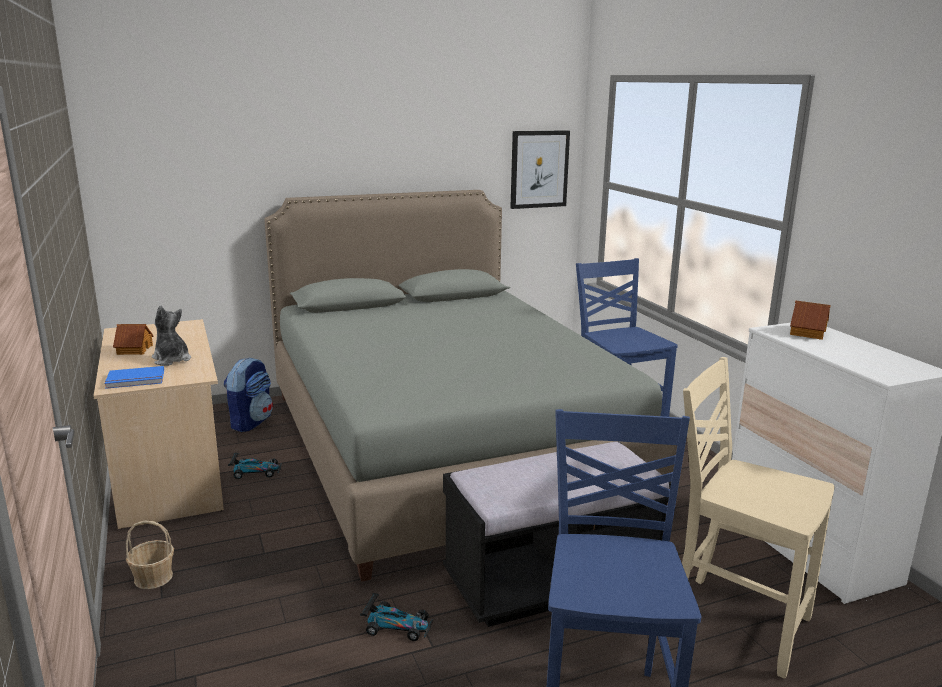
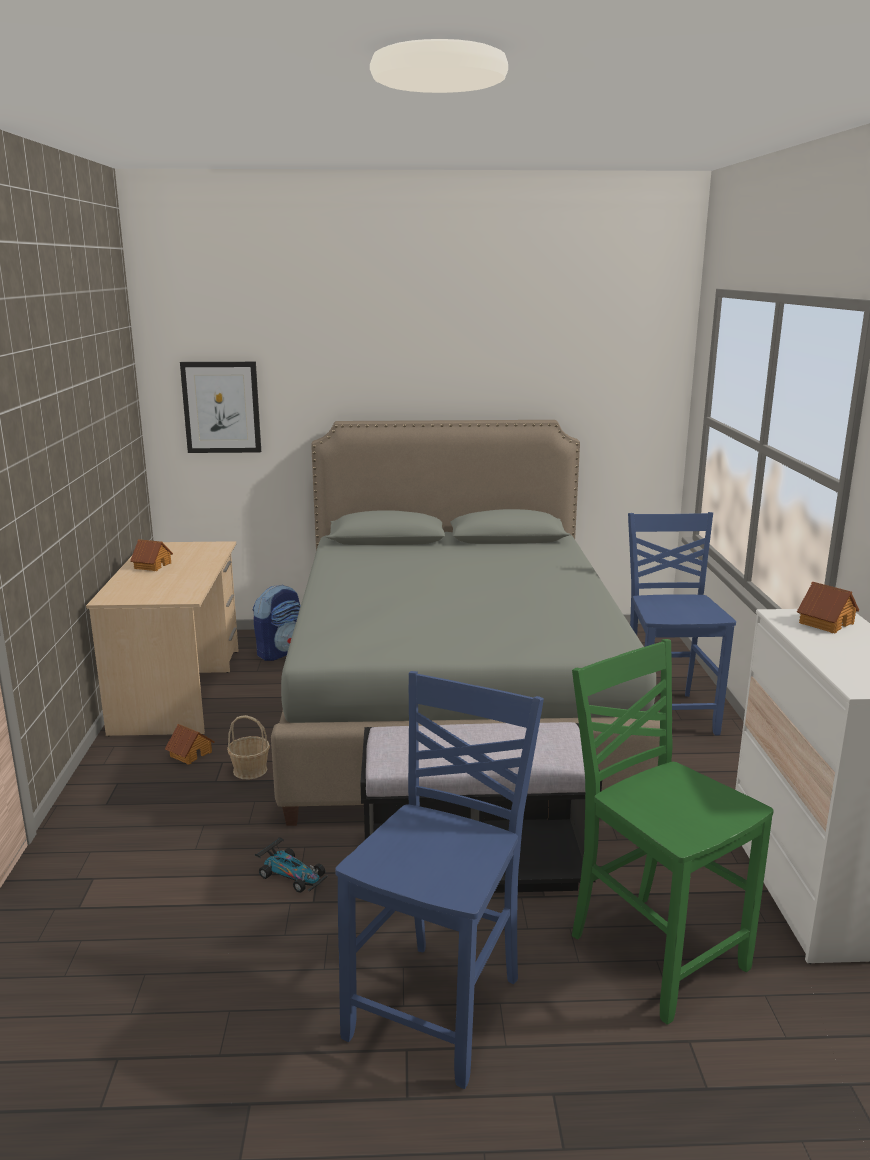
camera: 20 degrees right, 0 degrees up
blue book [105,366,164,389] -> none
basket [126,521,174,589] -> basket moved to [227,715,270,779]
plush toy [152,305,191,366] -> none
toy car [228,453,282,479] -> none
picture [510,130,570,209] -> picture moved to [180,362,261,453]
beige chair [682,357,835,679] -> green chair [572,639,774,1024]
none -> toy house [165,724,215,765]

